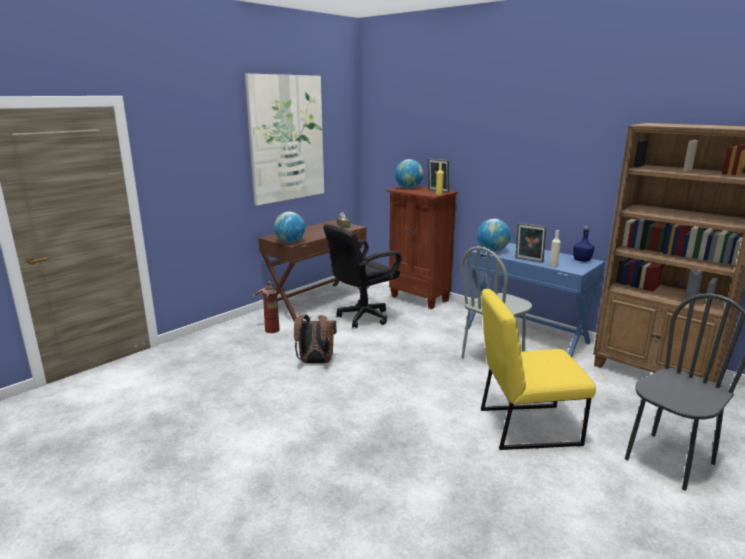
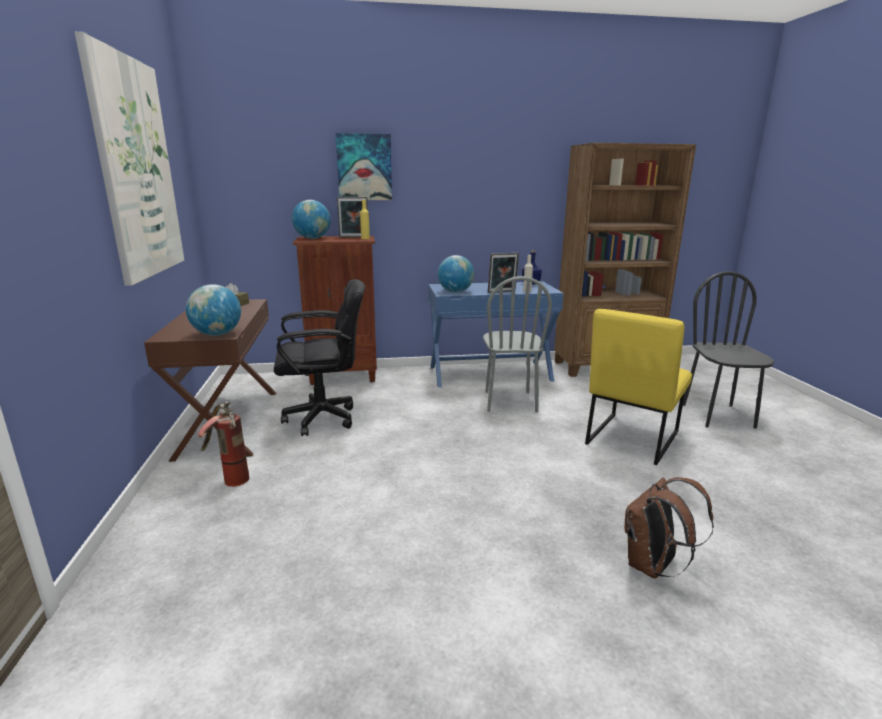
camera: 50 degrees left, 0 degrees up
brown backpack [294,314,337,364] -> brown backpack moved to [624,477,714,578]
black office chair [323,224,402,328] -> black office chair turned 105 degrees counterclockwise [274,279,365,436]
none -> picture [336,133,392,200]

